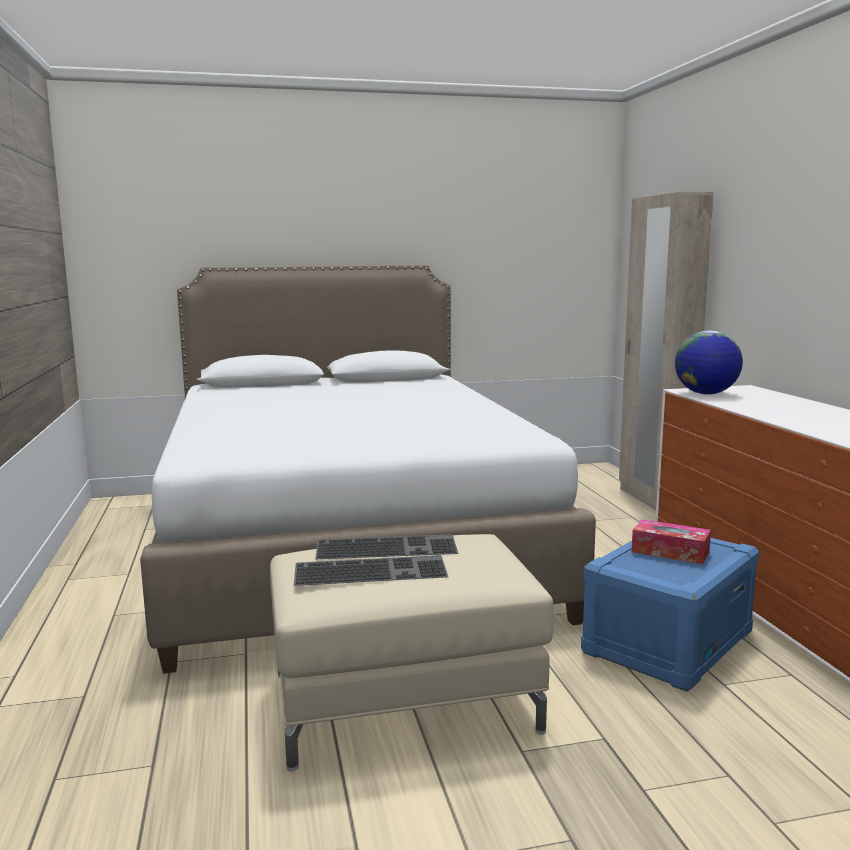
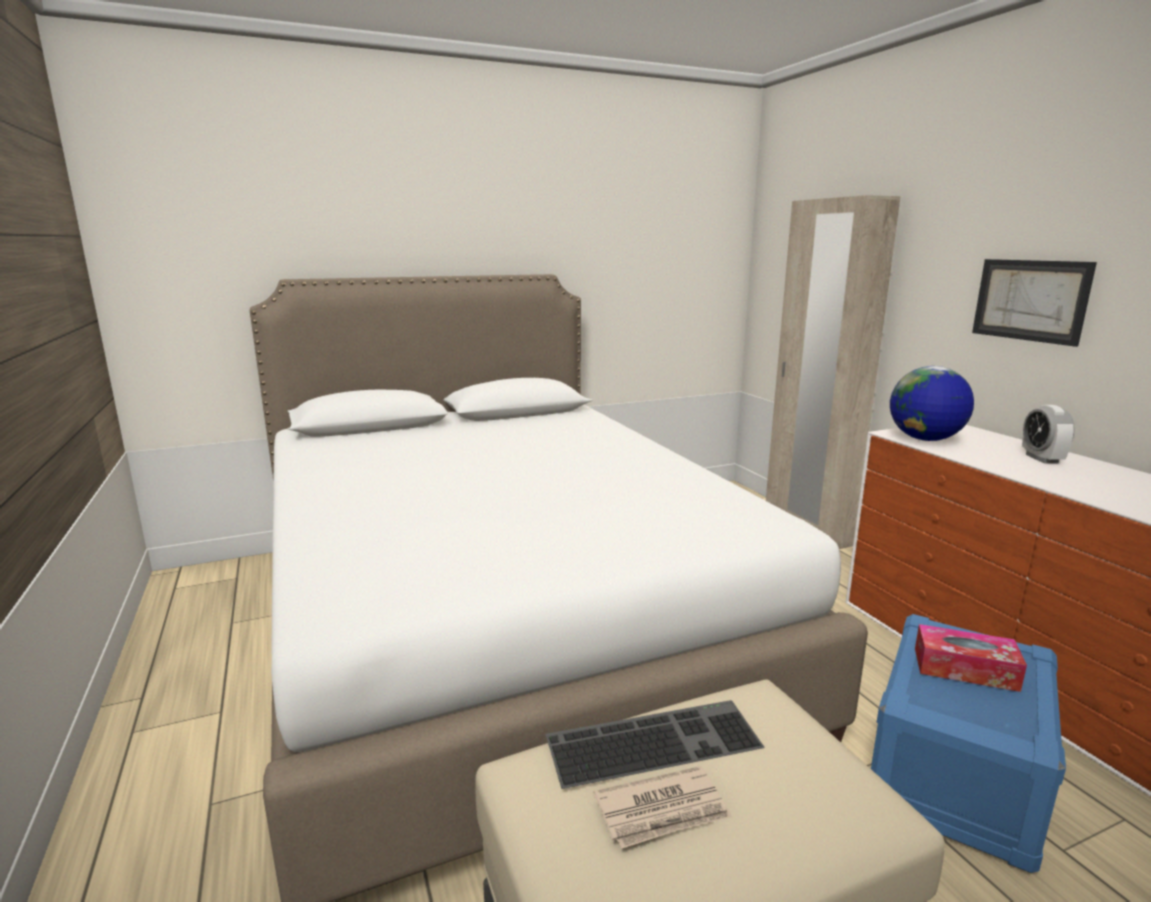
camera: 10 degrees left, 5 degrees up
keyboard [294,555,448,586] -> newspaper [593,766,732,849]
none -> picture [972,259,1097,347]
none -> alarm clock [1022,405,1075,463]

